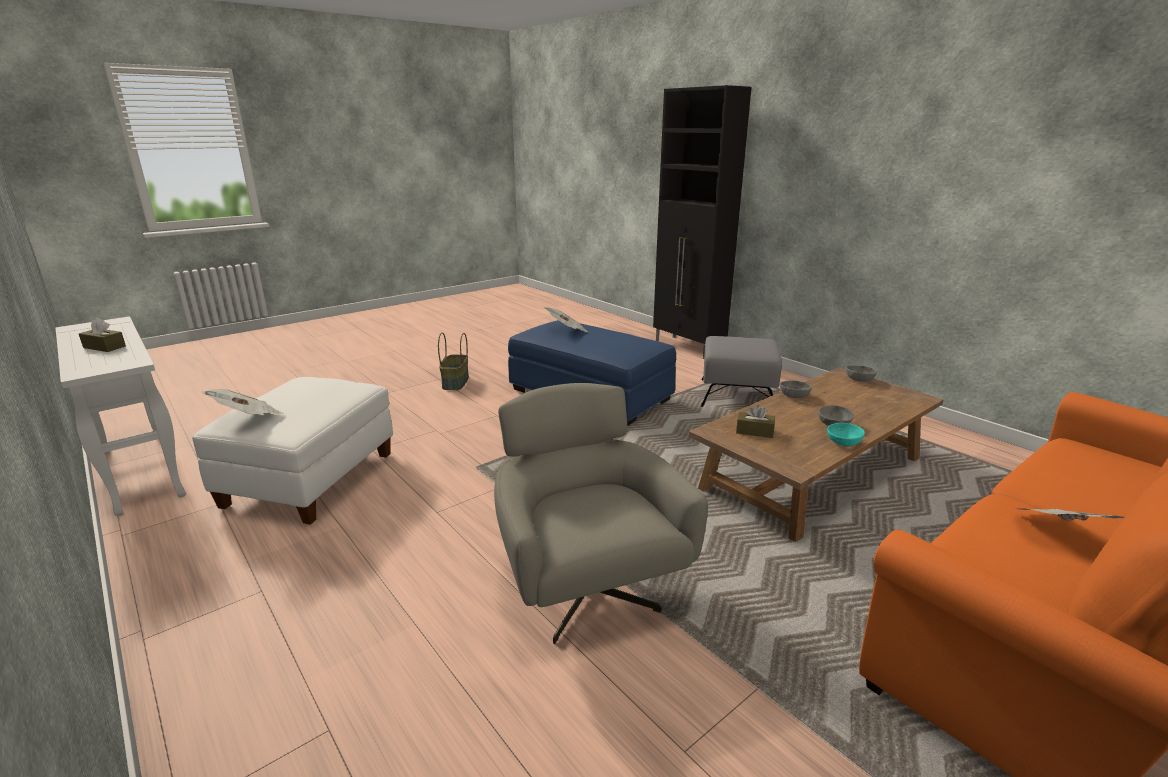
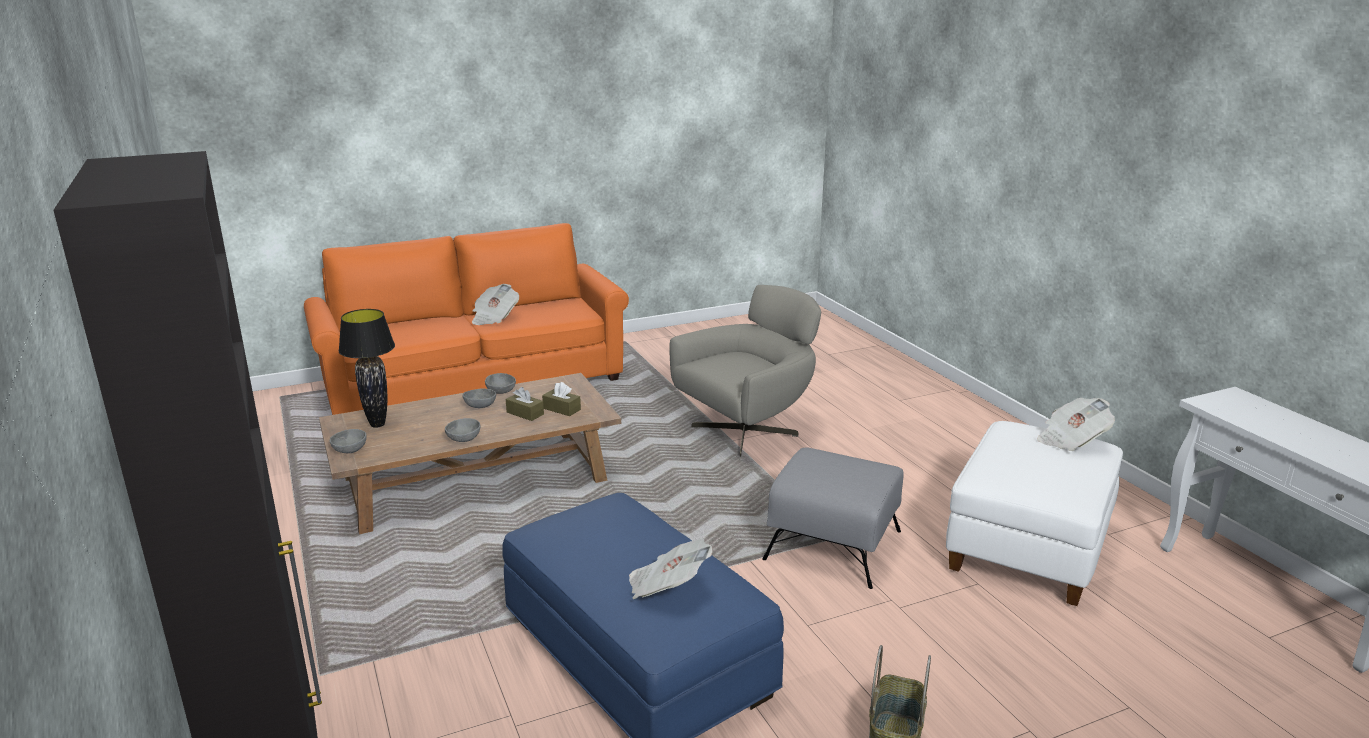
camera: 165 degrees left, 0 degrees up
brown tissue box [79,318,126,352] -> brown tissue box moved to [506,387,544,421]
grey armchair [494,383,708,644] -> grey armchair turned 120 degrees counterclockwise [669,285,821,457]
grey ottoman [701,336,782,407] -> grey ottoman moved to [762,447,904,589]
turquoise bowl [827,423,865,447] -> grey bowl [485,373,516,394]
none -> black table lamp [338,309,395,428]

